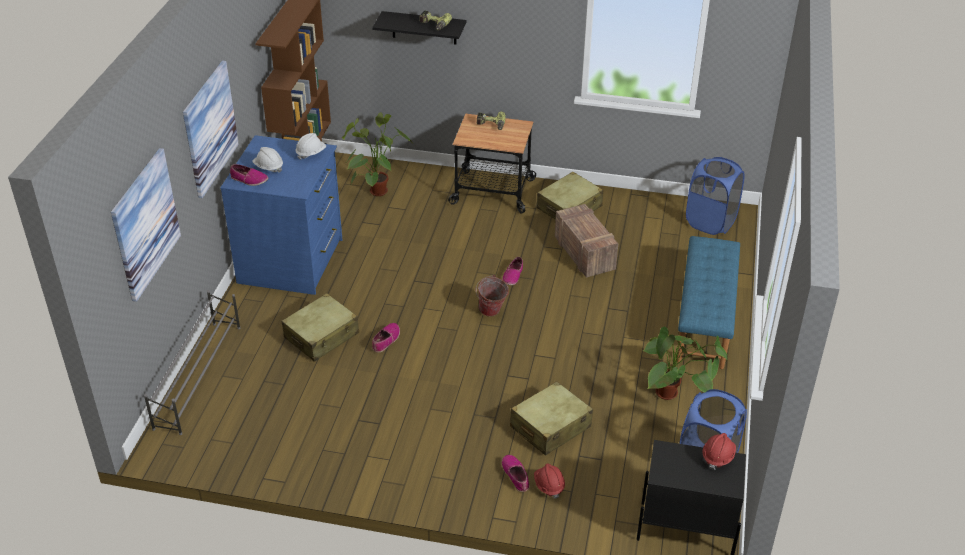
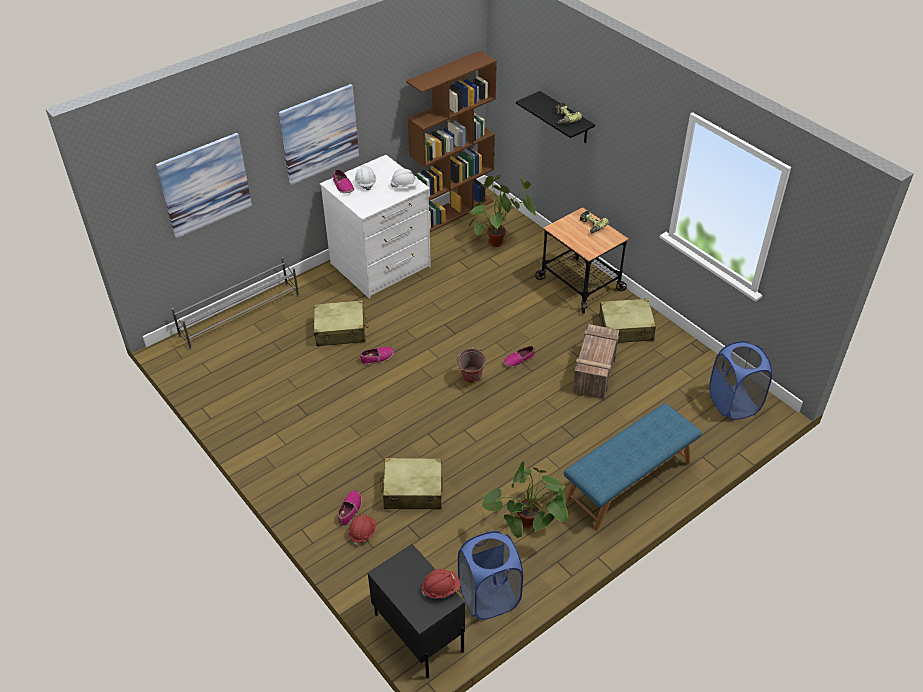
camera: 40 degrees right, 5 degrees up
blue dresser [220,135,342,295] -> white dresser [320,155,431,298]

